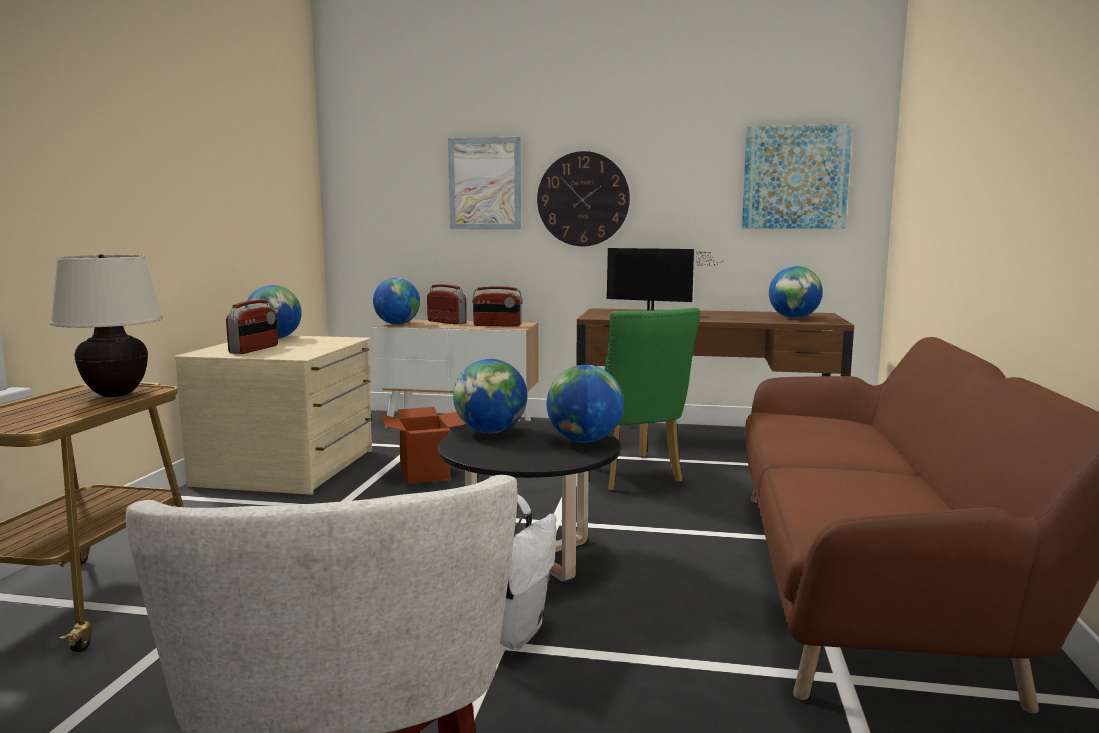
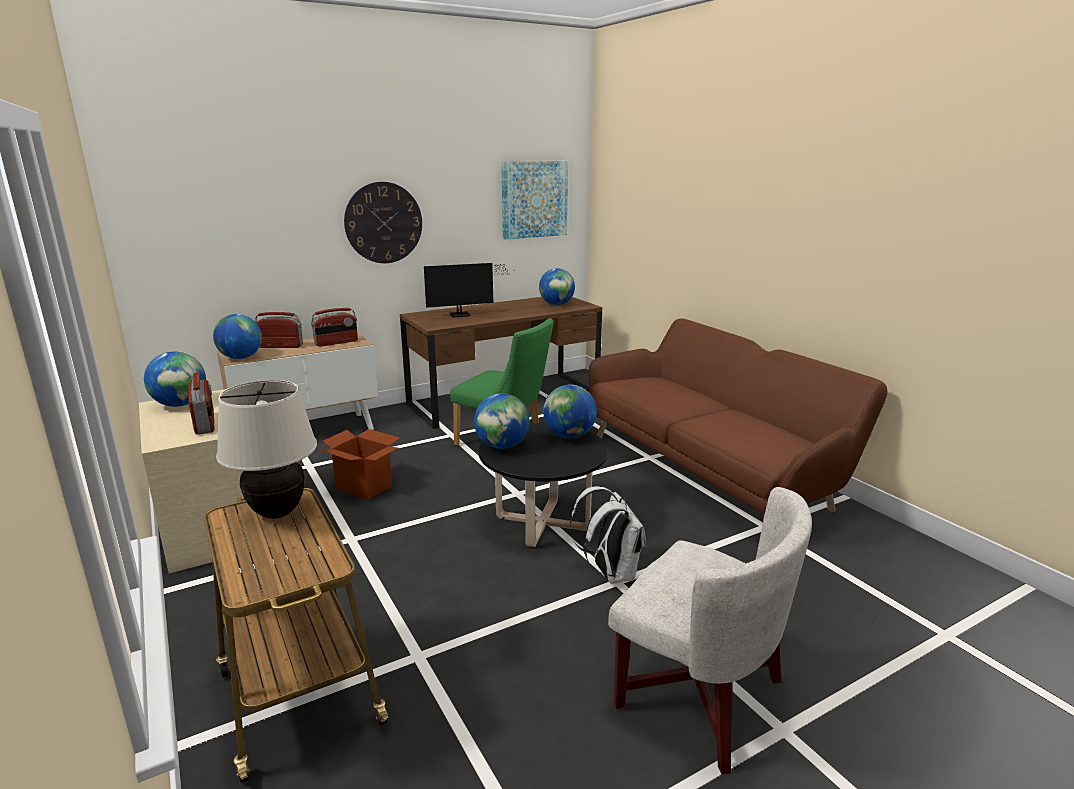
camera: 40 degrees left, 10 degrees up
picture [448,137,521,229] -> none

